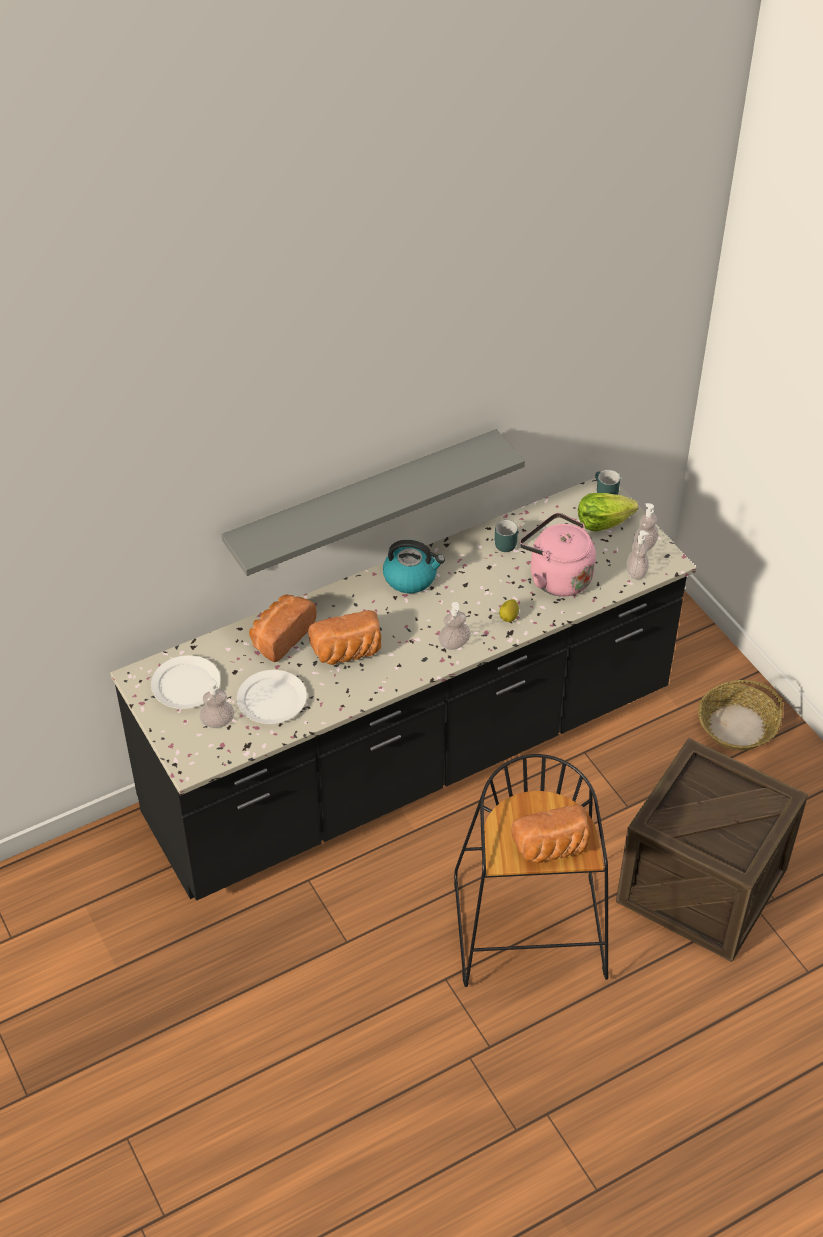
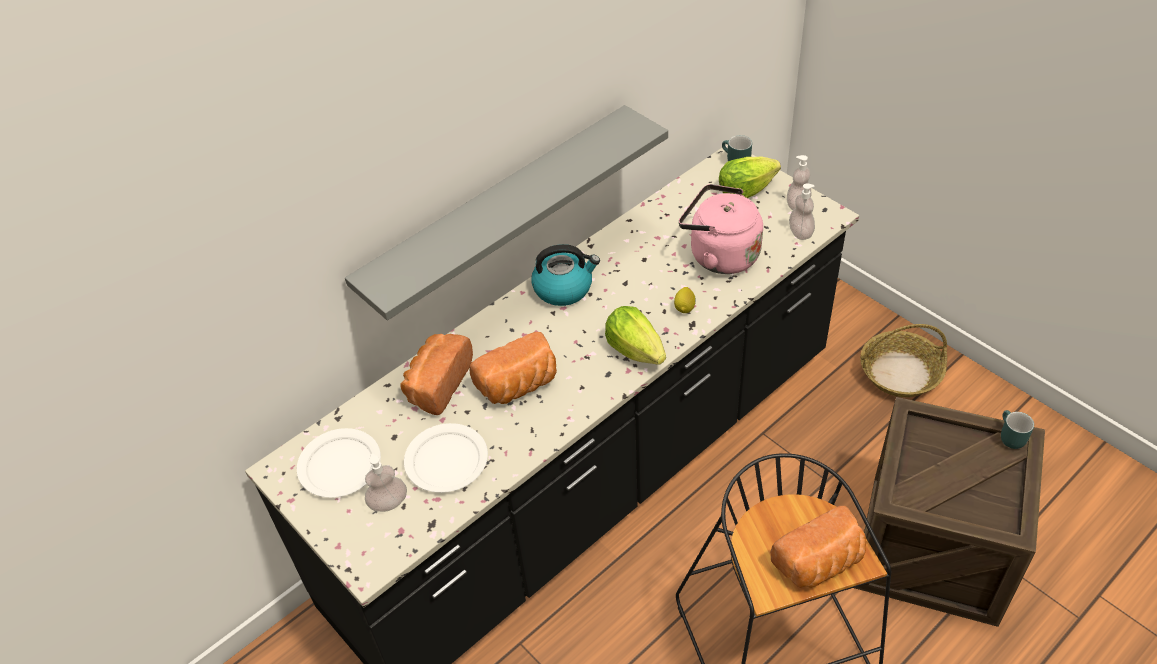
camera: 10 degrees left, 0 degrees up
soap dispenser [438,602,471,650] -> lettuce [605,306,666,365]
turquoise mug [495,520,518,552] -> turquoise mug moved to [1001,410,1034,449]

